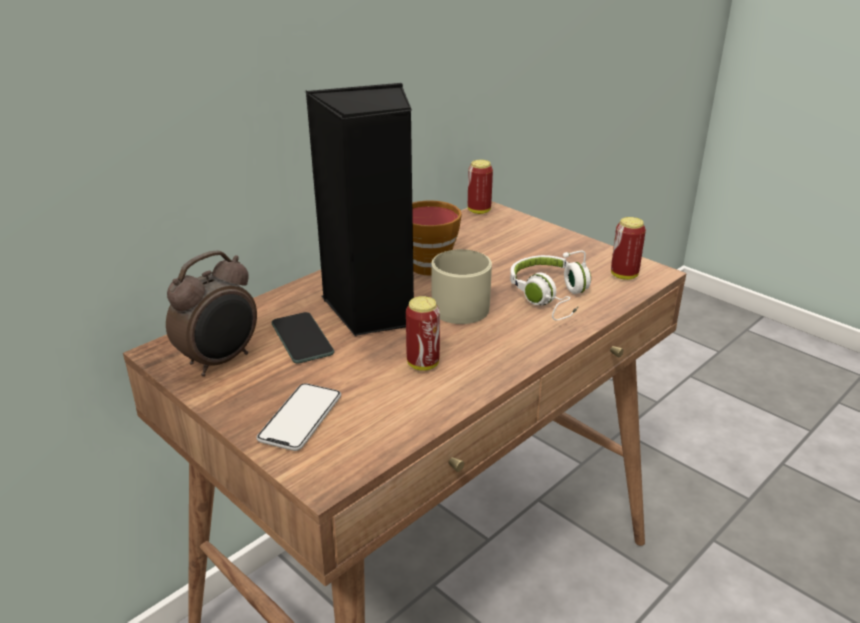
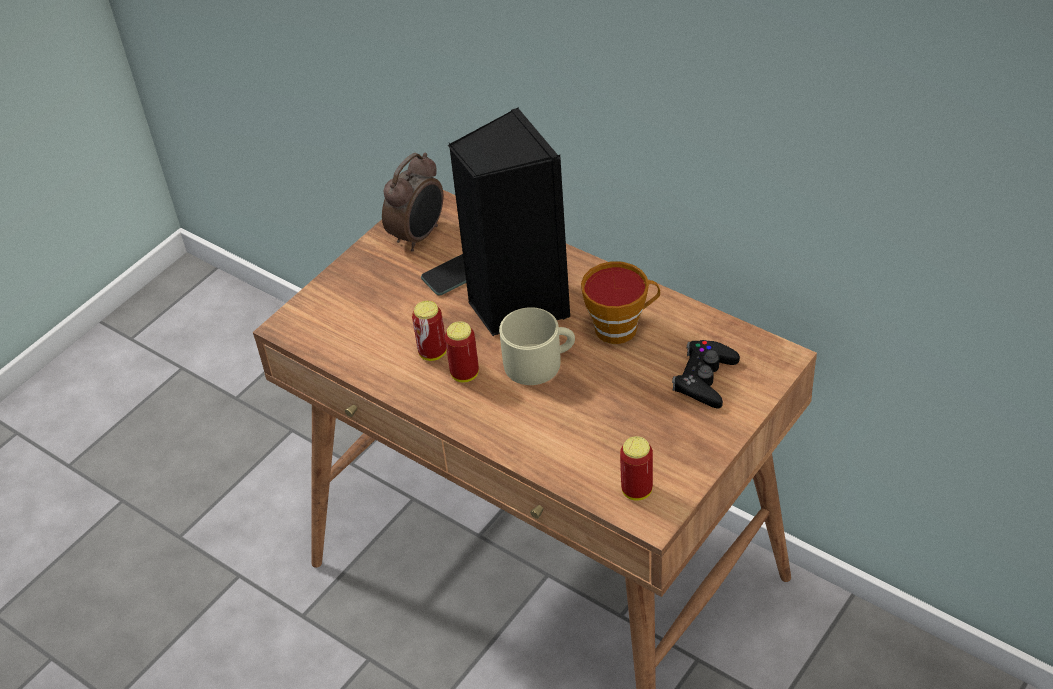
camera: 85 degrees right, 15 degrees up
alarm clock [166,250,257,376] -> alarm clock turned 90 degrees counterclockwise [382,152,444,252]
phone [256,383,341,451] -> none
can [468,160,493,214] -> can moved to [445,321,479,382]
white headphones [510,251,591,321] -> none
none -> black game controller [672,340,740,408]

